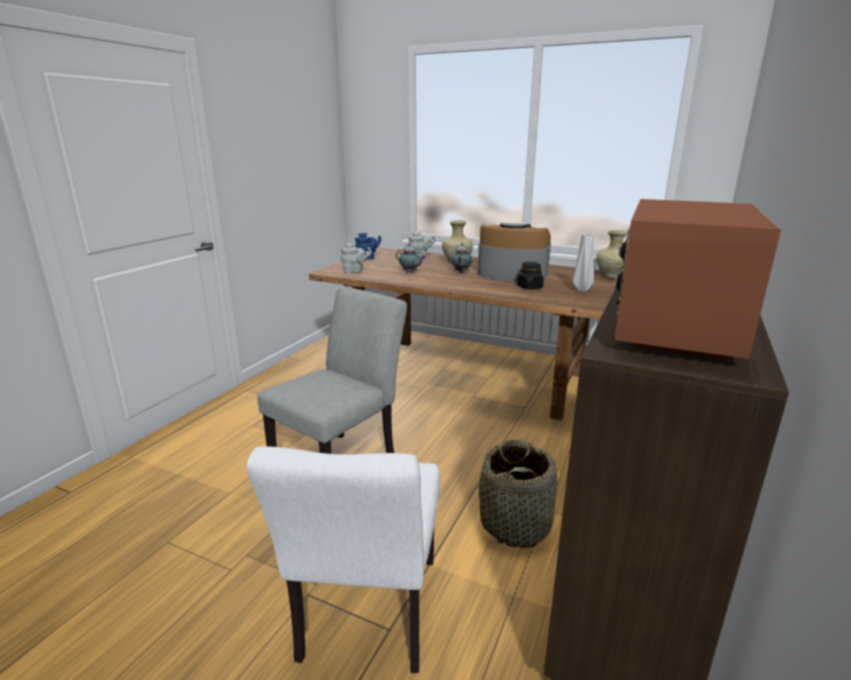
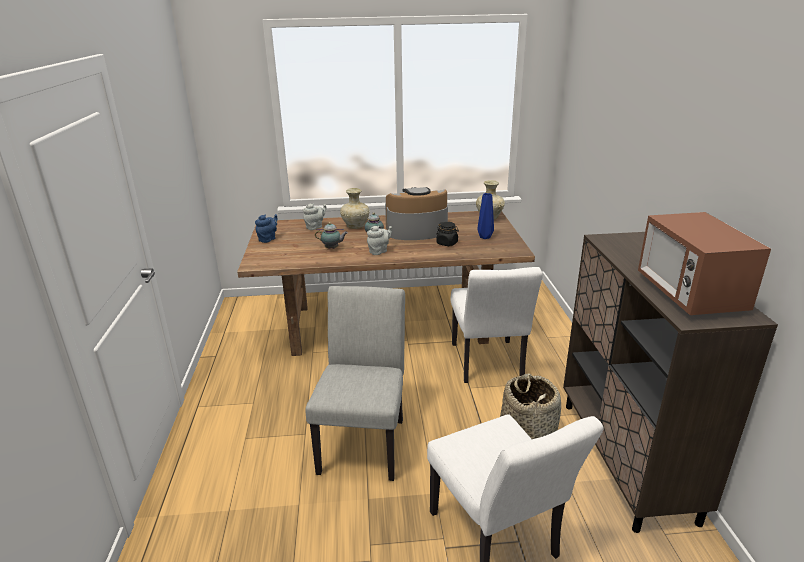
camera: 30 degrees left, 5 degrees up
grey teapot [340,242,372,273] -> grey teapot moved to [367,226,392,255]
grey vase [573,234,594,292] -> blue vase [477,193,494,239]
none -> white chair [450,267,543,383]

